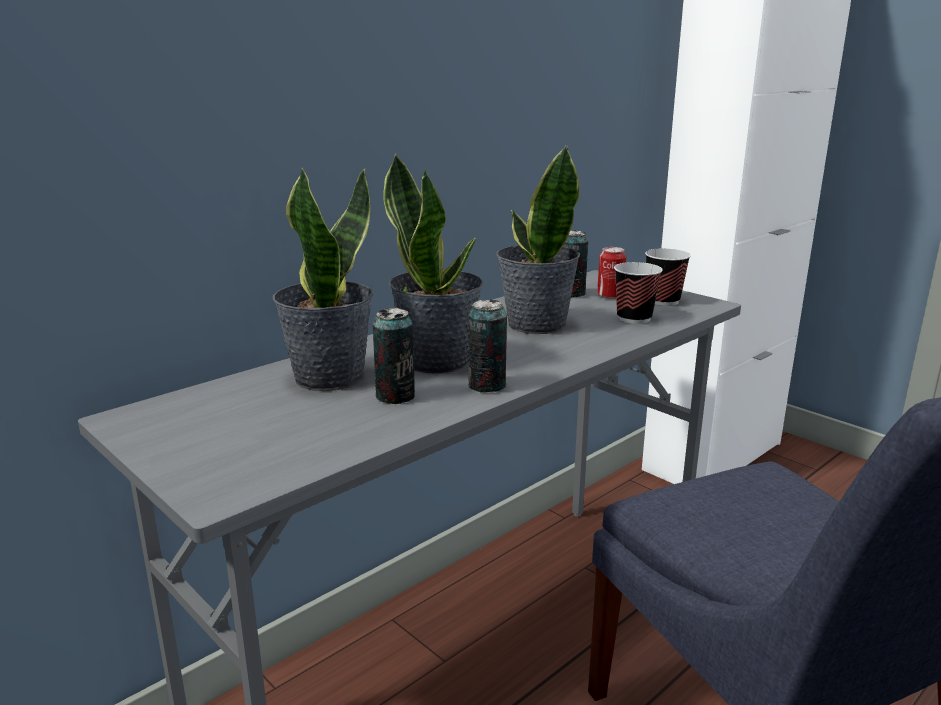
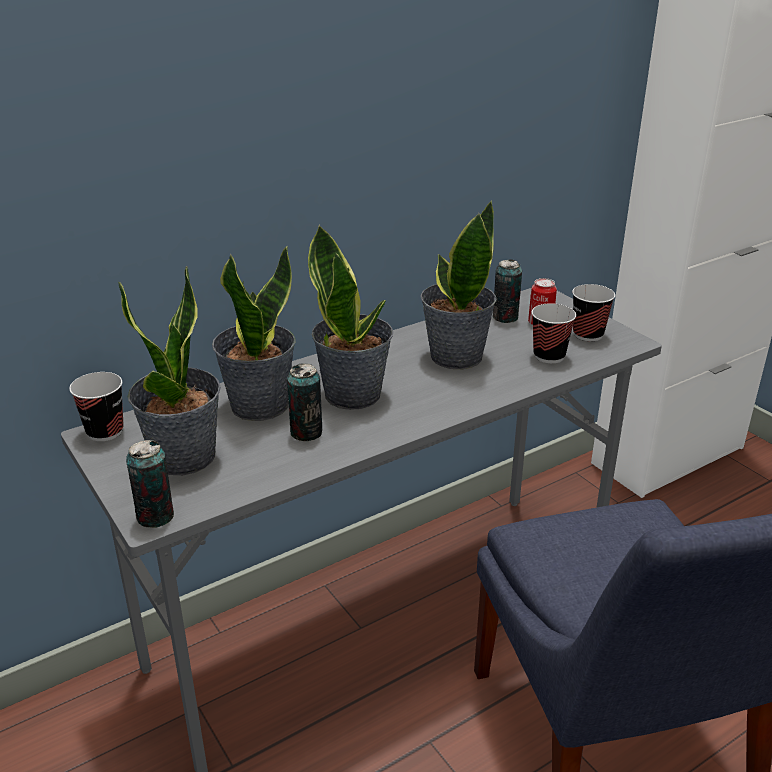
camera: 10 degrees right, 10 degrees up
can [468,300,507,393] -> can moved to [126,440,174,528]
none -> cup [69,372,124,441]
none -> potted plant [118,266,221,475]

